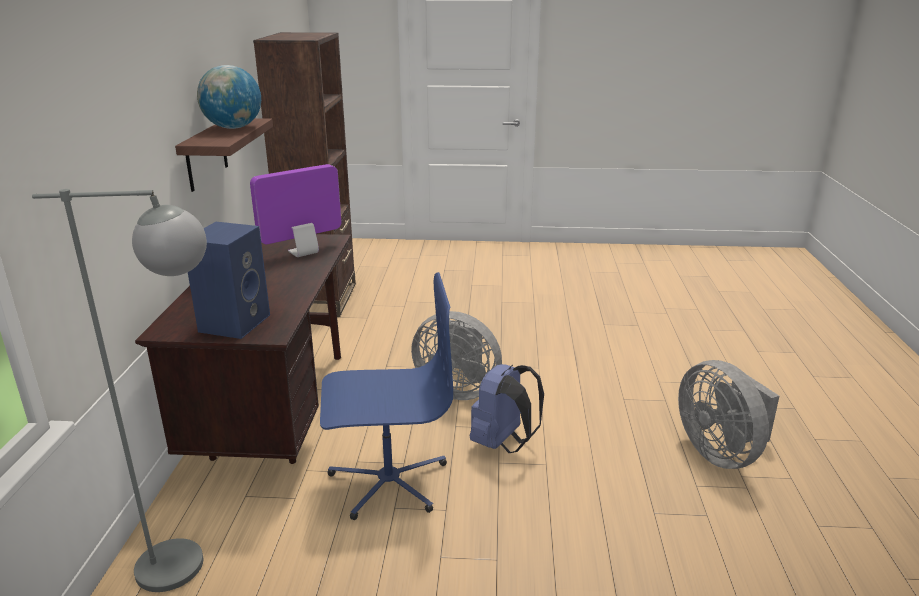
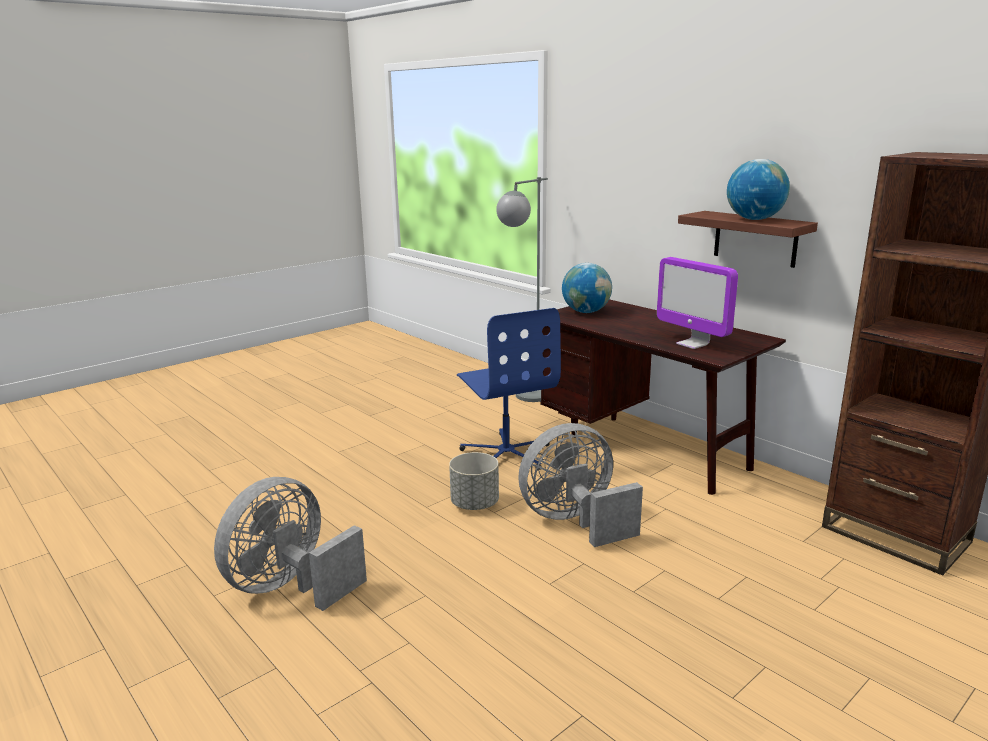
camera: 135 degrees right, 5 degrees down
blue speaker [188,222,270,339] -> globe [562,263,612,313]
monitor [250,164,341,257] -> monitor turned 135 degrees clockwise [657,257,738,349]
blue office chair [320,272,453,520] -> blue office chair turned 60 degrees counterclockwise [457,308,561,470]
blue backpack [470,364,544,453] -> grey planter [449,452,499,510]
grey fan [678,360,779,469] -> grey fan turned 75 degrees counterclockwise [214,477,367,611]

